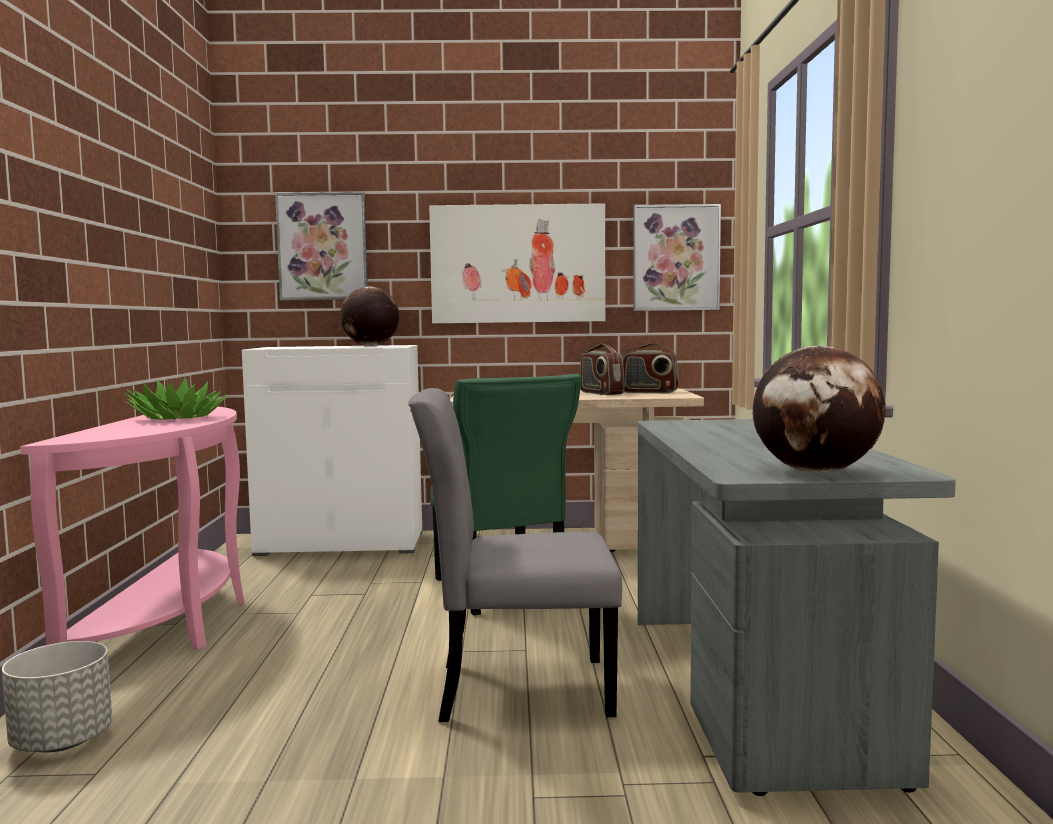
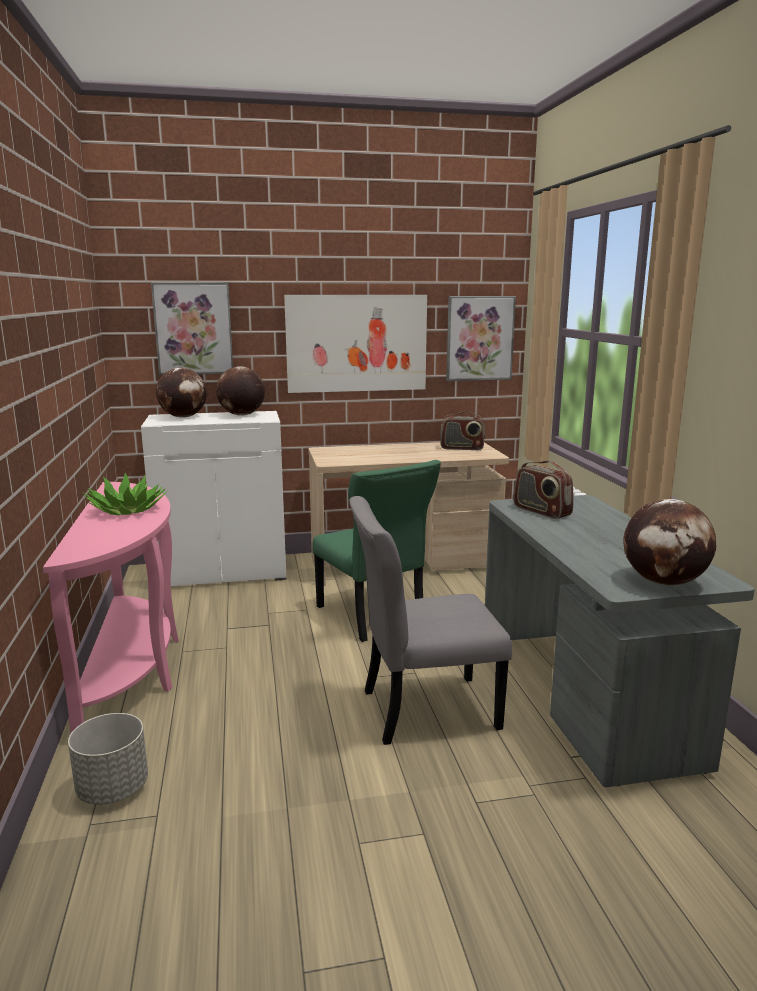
camera: 10 degrees left, 10 degrees up
radio [580,344,624,395] -> radio moved to [513,461,574,519]
none -> globe [156,368,207,418]

